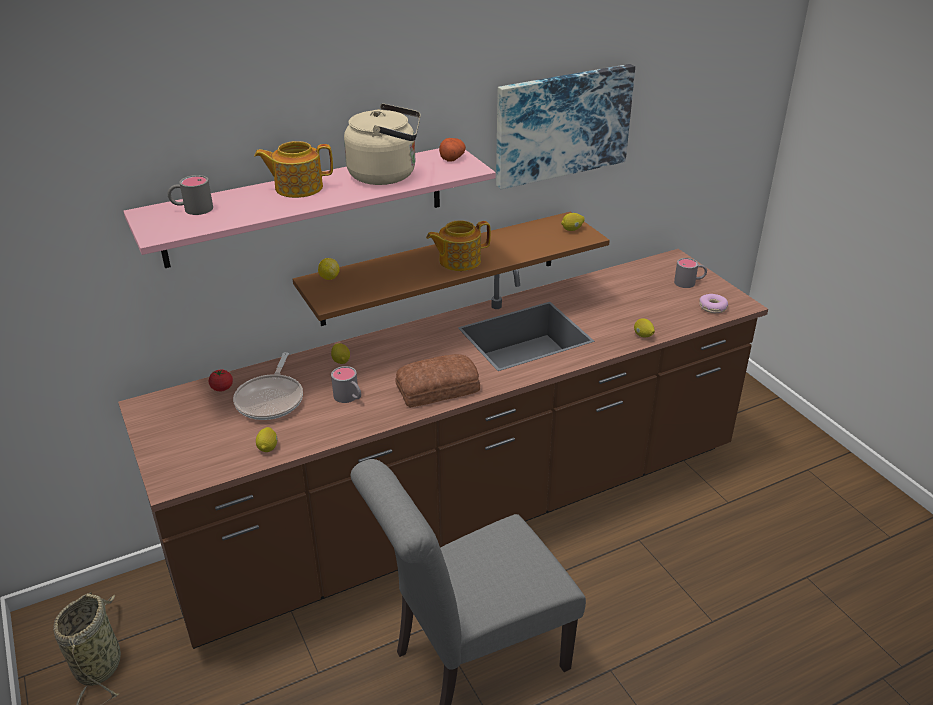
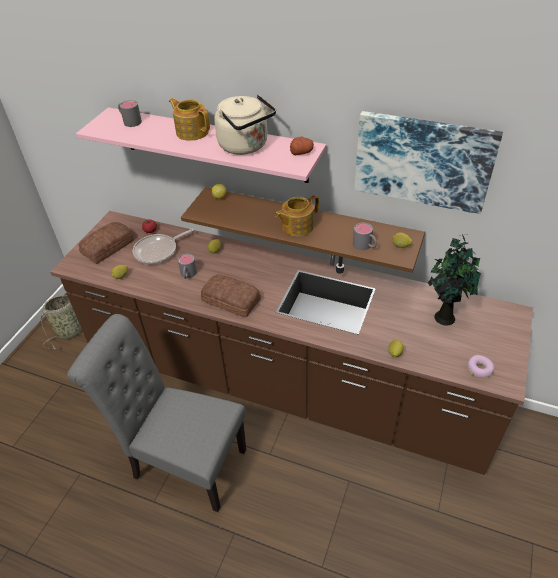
camera: 50 degrees right, 10 degrees up
teapot [426,220,491,271] -> teapot turned 60 degrees counterclockwise [275,195,319,237]
grey mug [674,258,707,288] -> grey mug moved to [353,223,377,250]
none -> bread [79,222,134,264]
none -> potted plant [428,234,481,326]

